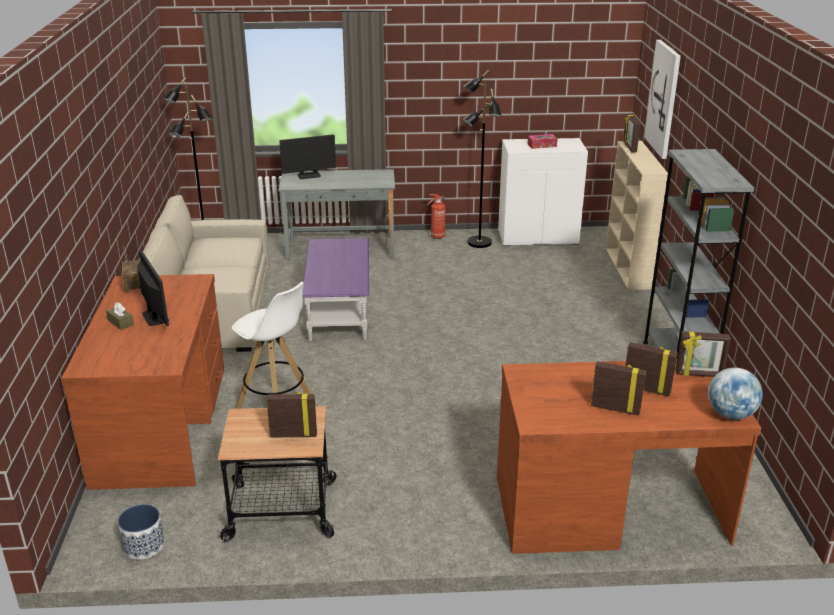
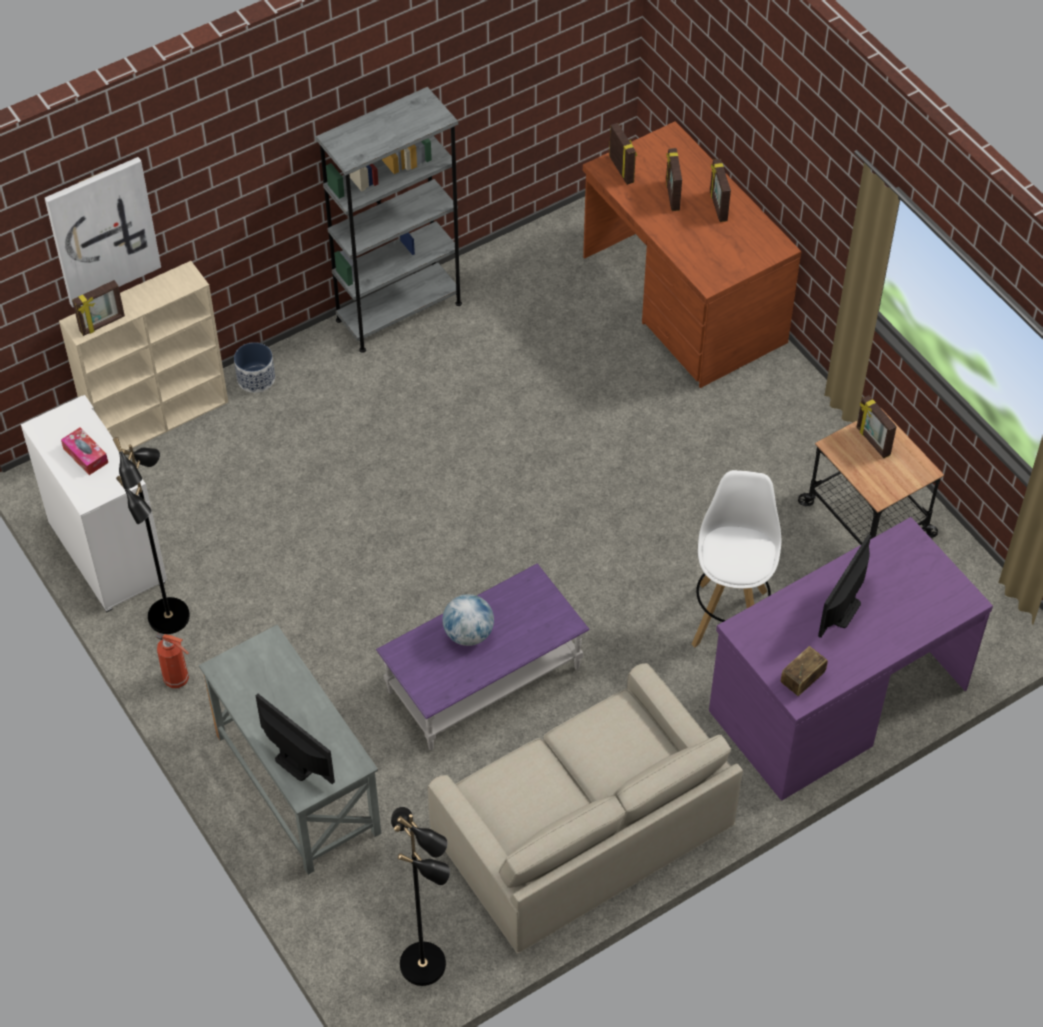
camera: 120 degrees left, 25 degrees up
brown desk [61,274,224,490] -> purple desk [709,517,993,800]
brown tissue box [106,302,134,330] -> none
planter [117,504,165,560] -> planter moved to [234,342,275,393]
globe [708,368,763,420] -> globe moved to [443,594,494,646]

